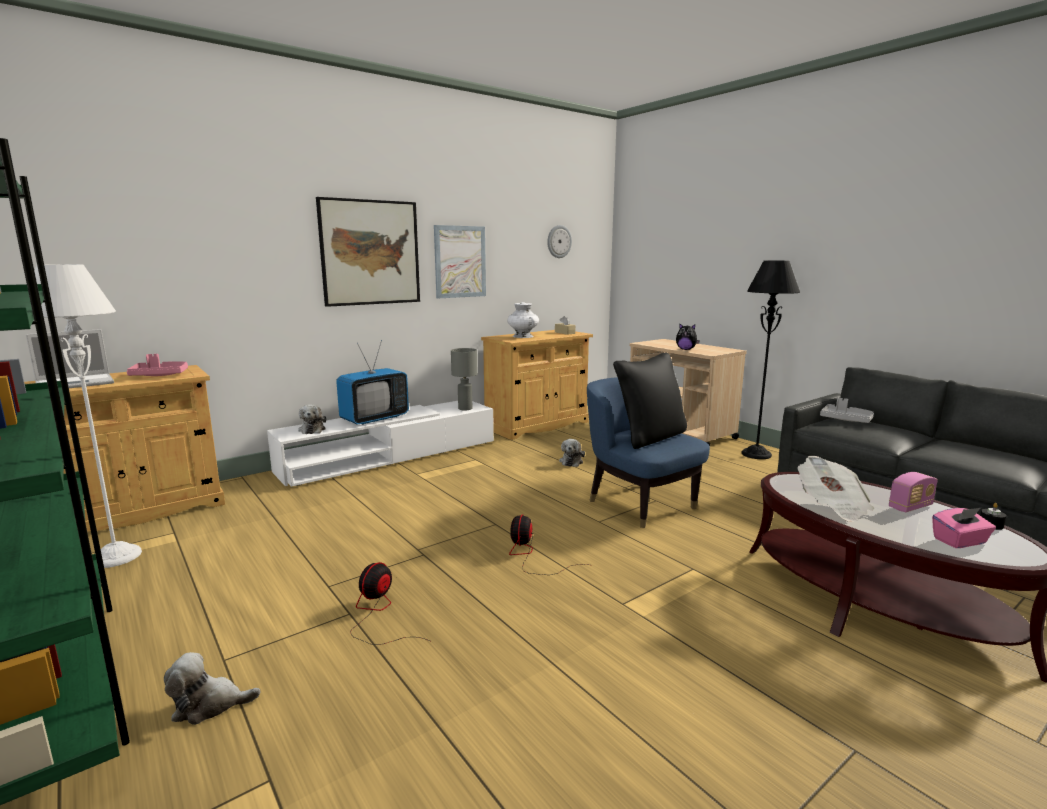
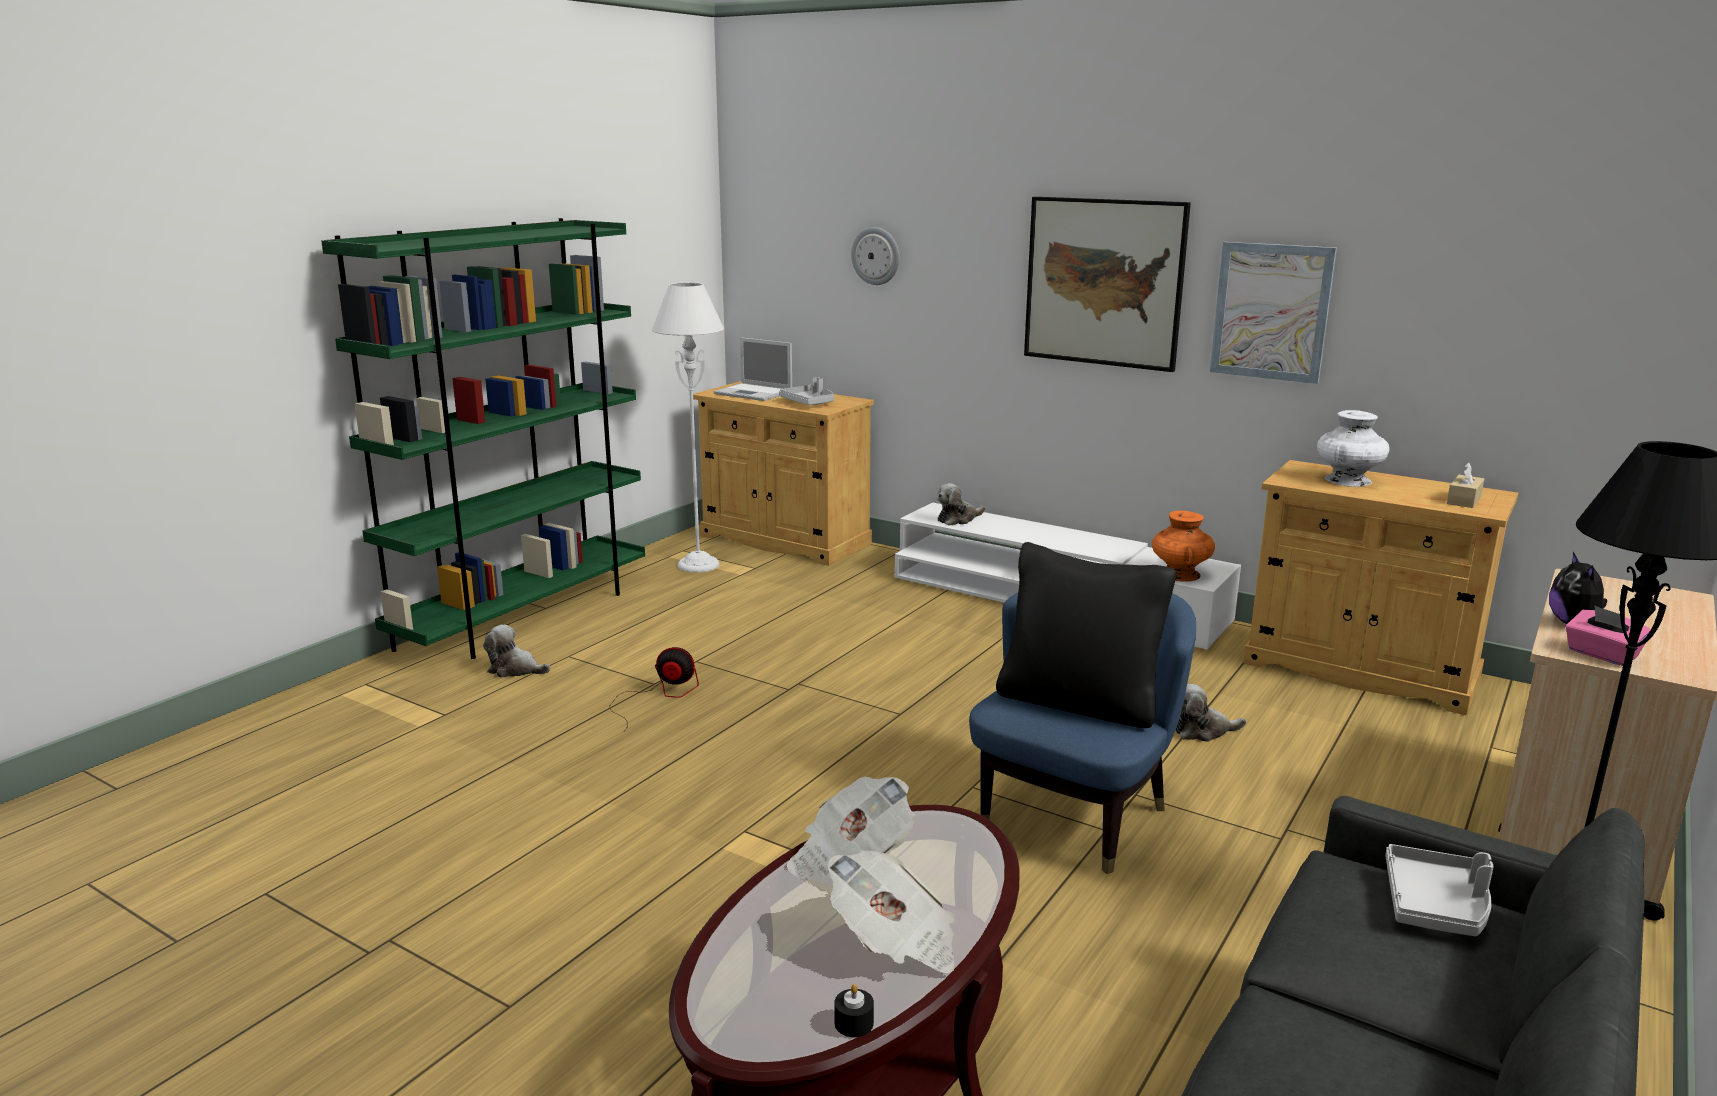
camera: 70 degrees right, 5 degrees up
pink tray [127,354,188,376] -> grey tray [779,377,834,405]
plush toy [164,652,260,725] -> plush toy turned 45 degrees counterclockwise [483,625,550,677]
television [336,340,409,425] -> none
grey table lamp [451,348,478,411] -> orange vase [1152,510,1215,582]
fan [509,514,587,575] -> none
wall clock [547,225,572,258] -> wall clock moved to [851,227,900,285]
radio [889,472,938,512] -> newspaper [828,851,955,973]
pink tissue box [932,508,996,548] -> pink tissue box moved to [1565,605,1651,666]

